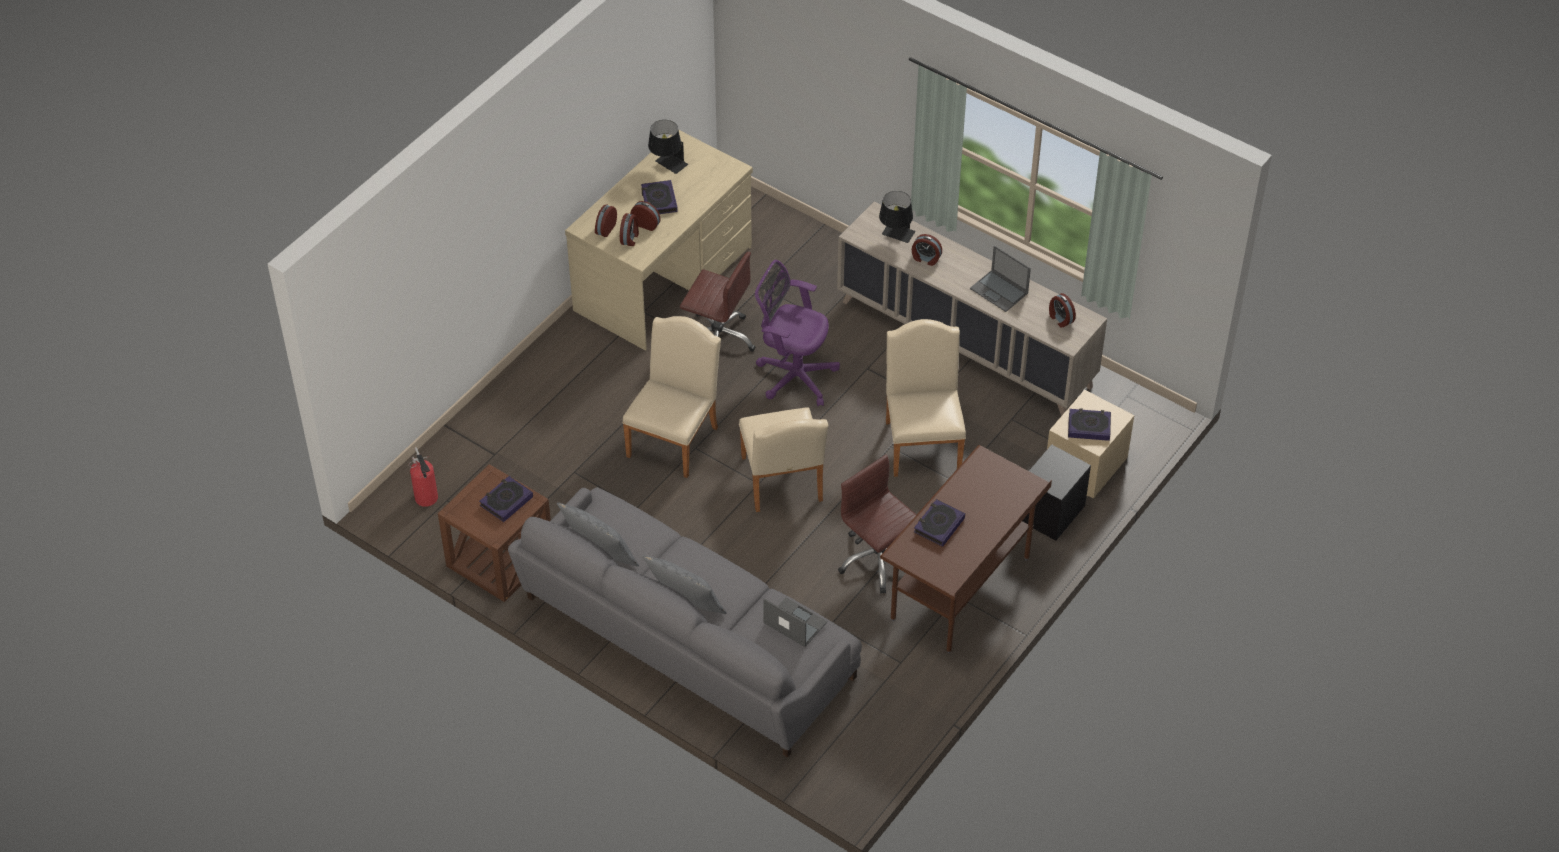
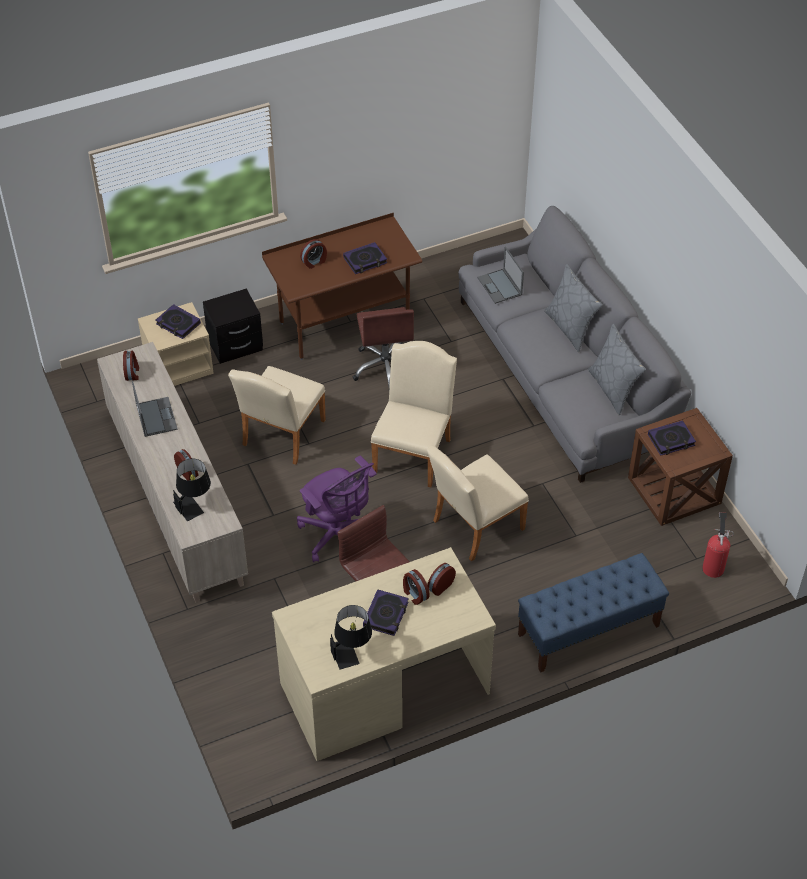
camera: 150 degrees left, 0 degrees up
alarm clock [595,204,617,237] -> alarm clock moved to [300,239,327,269]
none -> blue bench [518,553,669,673]

